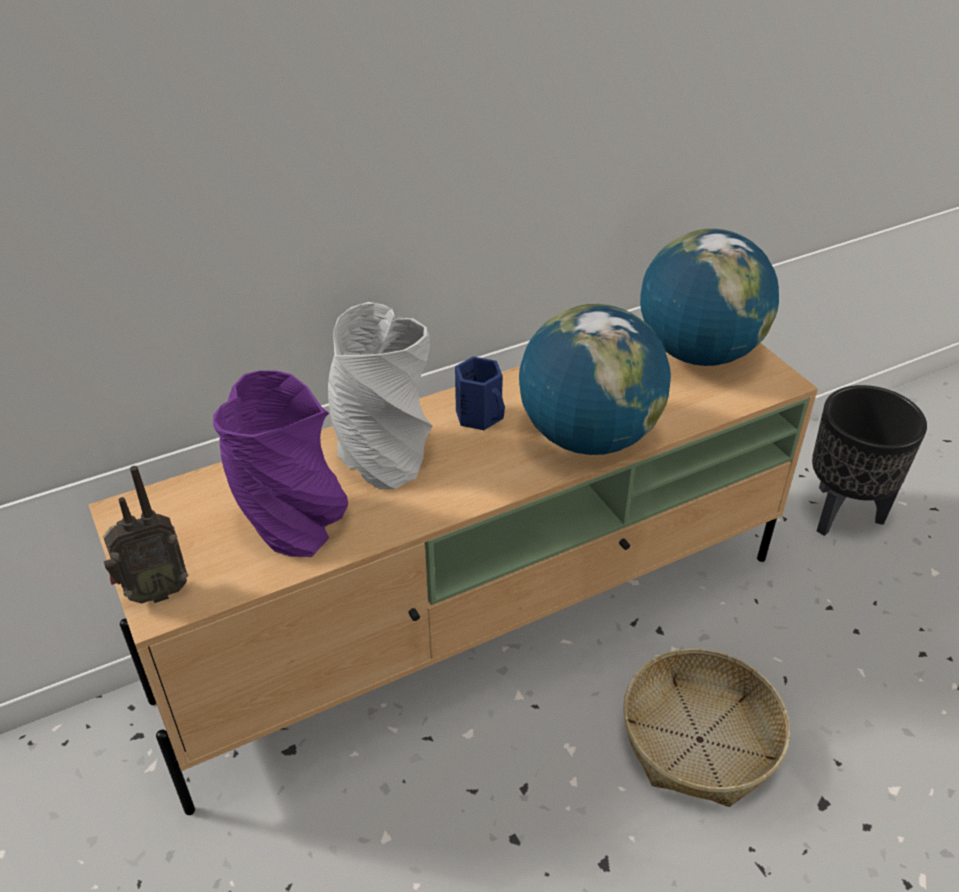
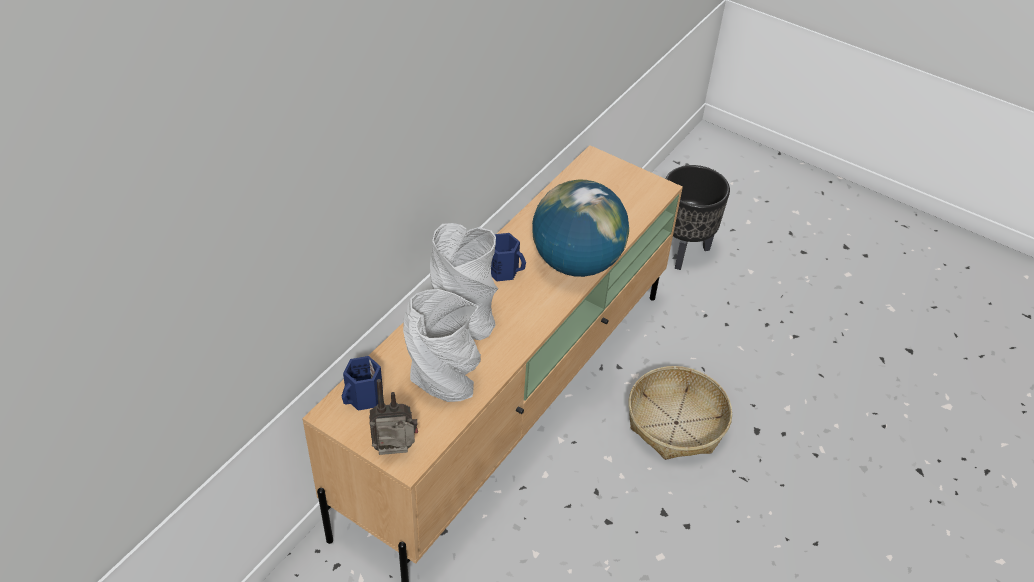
camera: 30 degrees left, 5 degrees up
radio [103,466,188,603] -> radio turned 135 degrees counterclockwise [369,379,418,455]
purple vase [213,370,348,557] -> grey vase [403,289,481,402]
globe [640,229,779,366] -> none
none -> blue mug [342,356,383,411]

